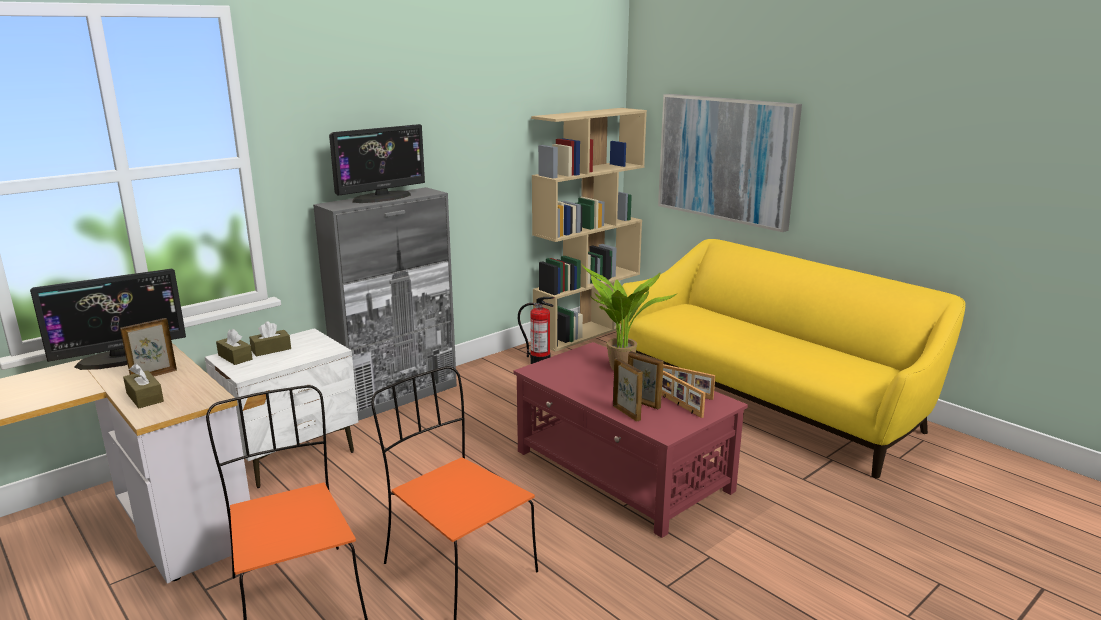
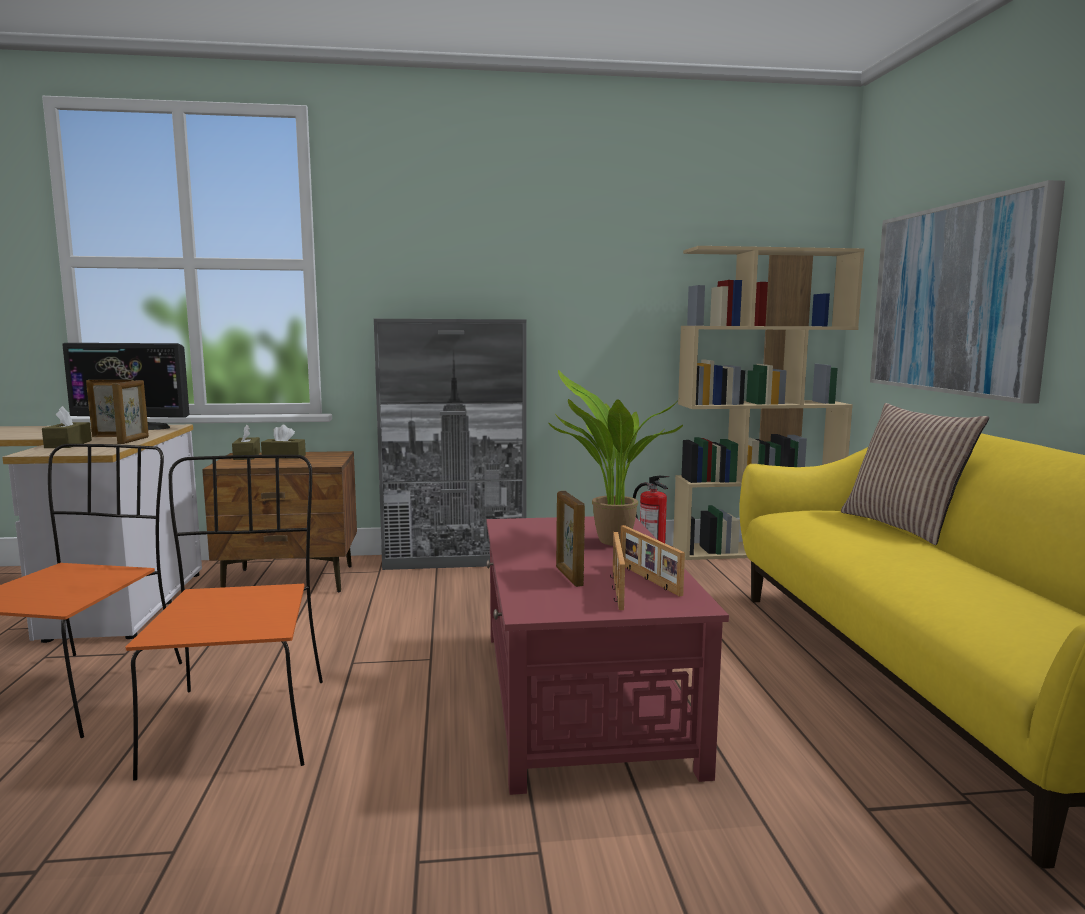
camera: 35 degrees right, 10 degrees down
white nightstand [205,328,358,488] -> brown nightstand [202,451,357,592]
monitor [329,124,425,203] -> none
picture frame [613,358,643,421] -> picture frame moved to [112,380,149,444]
none -> pillow [841,403,989,545]

